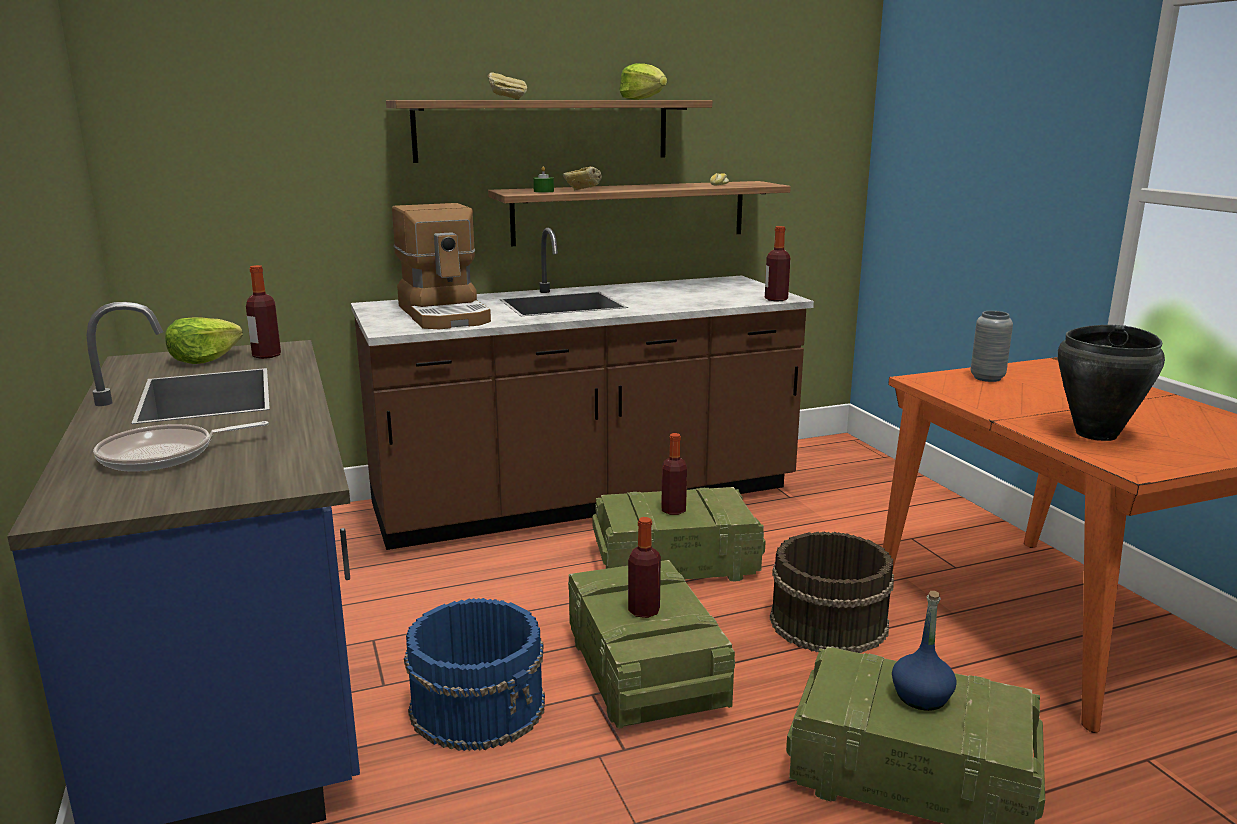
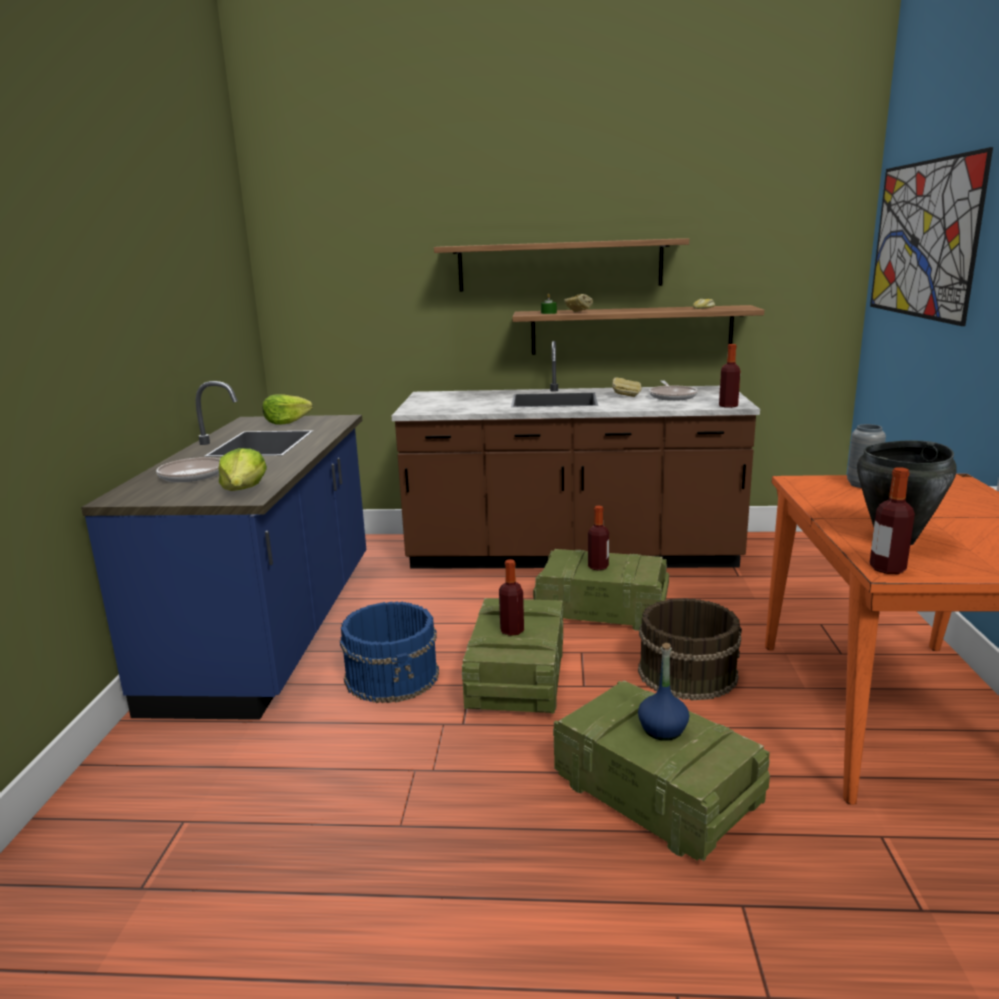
camera: 25 degrees right, 0 degrees up
bottle [246,265,281,359] -> bottle moved to [869,467,915,574]
coffee machine [392,203,491,329] -> none
bread [488,72,527,100] -> bread moved to [612,377,642,397]
lettuce [620,63,667,100] -> lettuce moved to [219,448,267,491]
none -> frying pan [649,380,698,401]
none -> picture [870,147,993,326]

